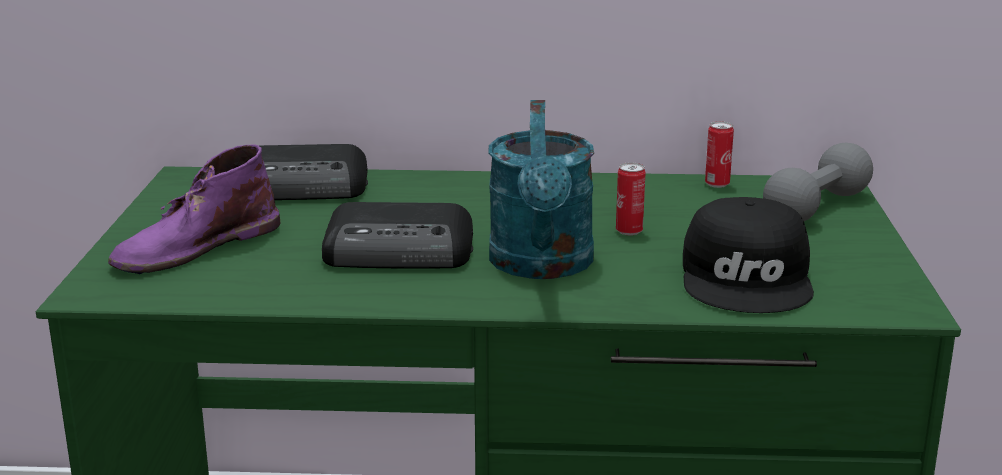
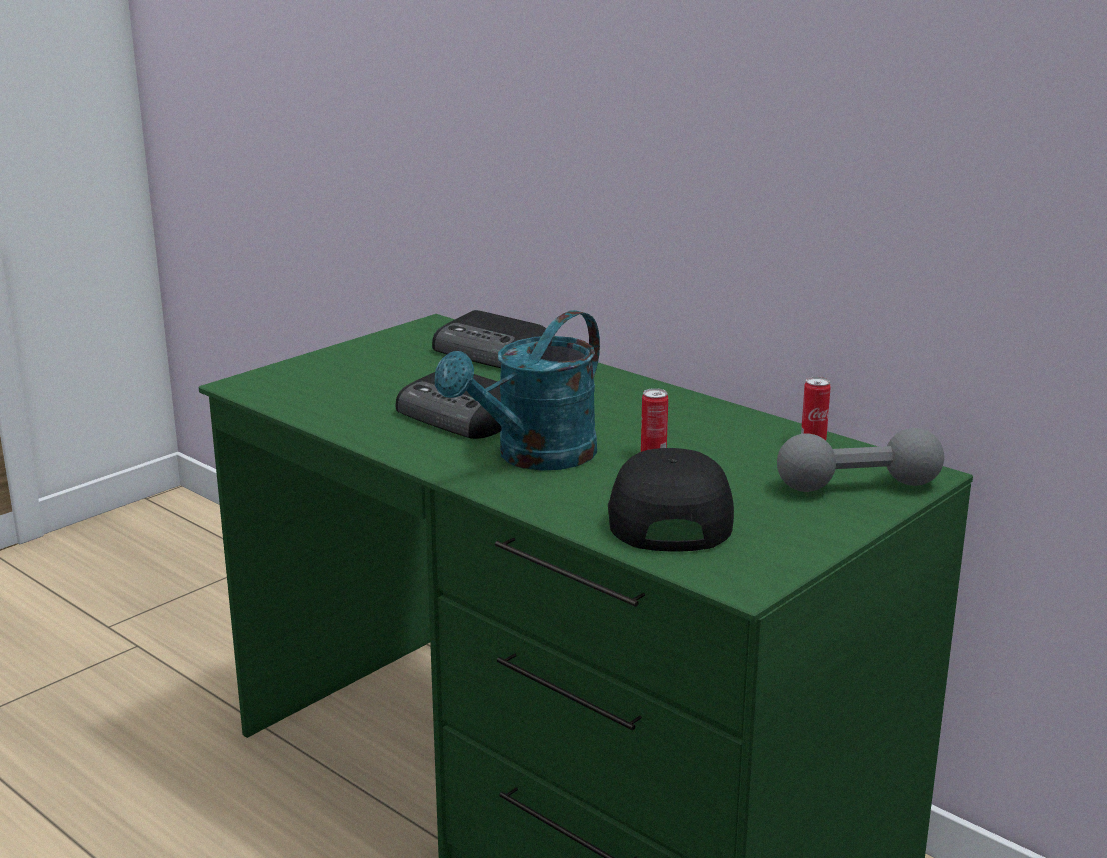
camera: 40 degrees right, 0 degrees up
purple boot [108,145,280,274] -> none
black cap [683,197,814,313] -> black cap turned 135 degrees clockwise [608,448,734,552]

